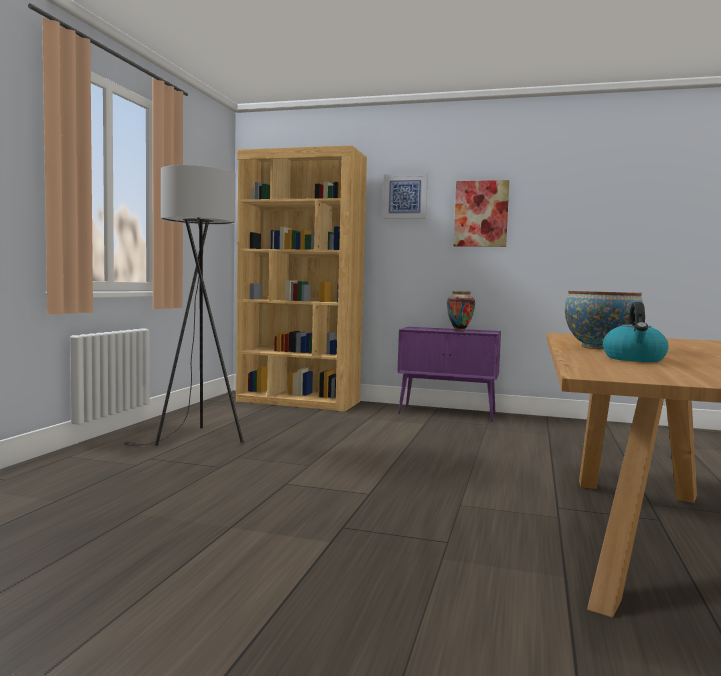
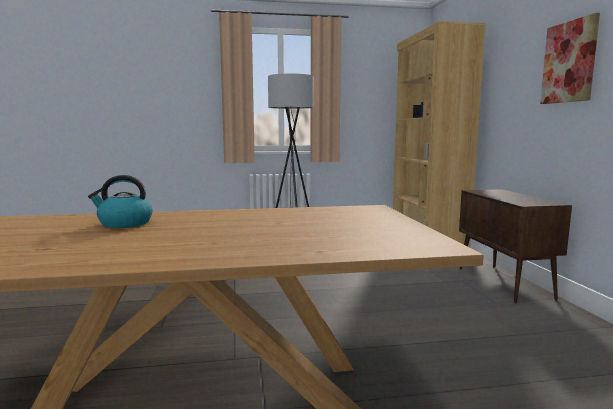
camera: 65 degrees right, 5 degrees up
picture [382,173,428,219] -> none
purple cabinet [397,327,501,422] -> brown cabinet [459,189,572,303]
vase [447,291,475,331] -> none
bowl [565,291,643,349] -> none

